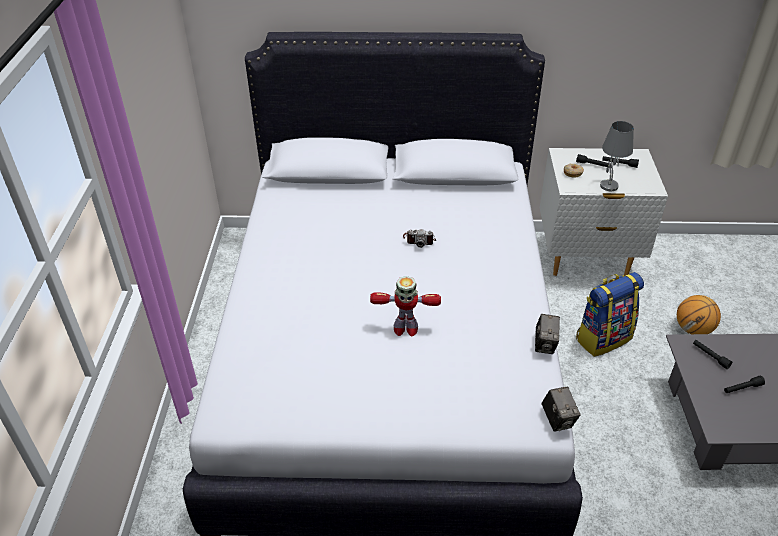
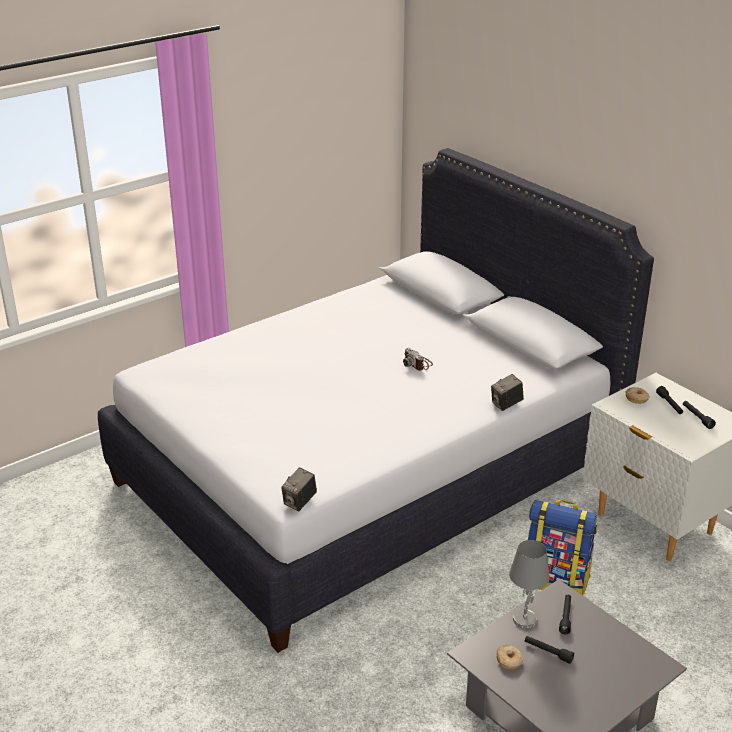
camera: 50 degrees right, 10 degrees down
toy robot [370,276,441,336] -> none
camera [535,314,560,354] -> camera moved to [491,374,524,411]
grey table lamp [600,121,634,191] -> grey table lamp moved to [509,540,550,628]
basketball [677,295,721,334] -> none
none -> donut [496,644,524,670]

